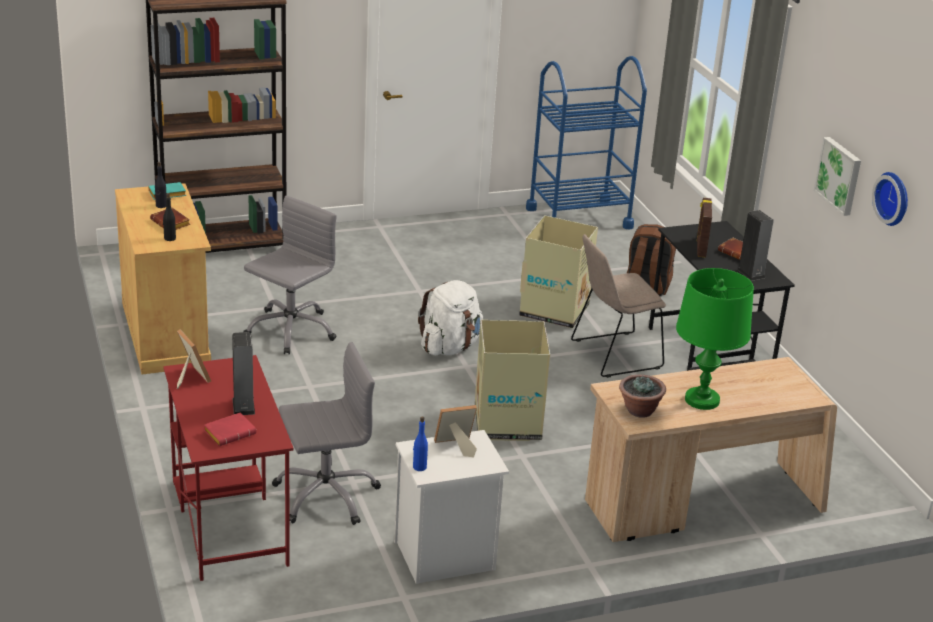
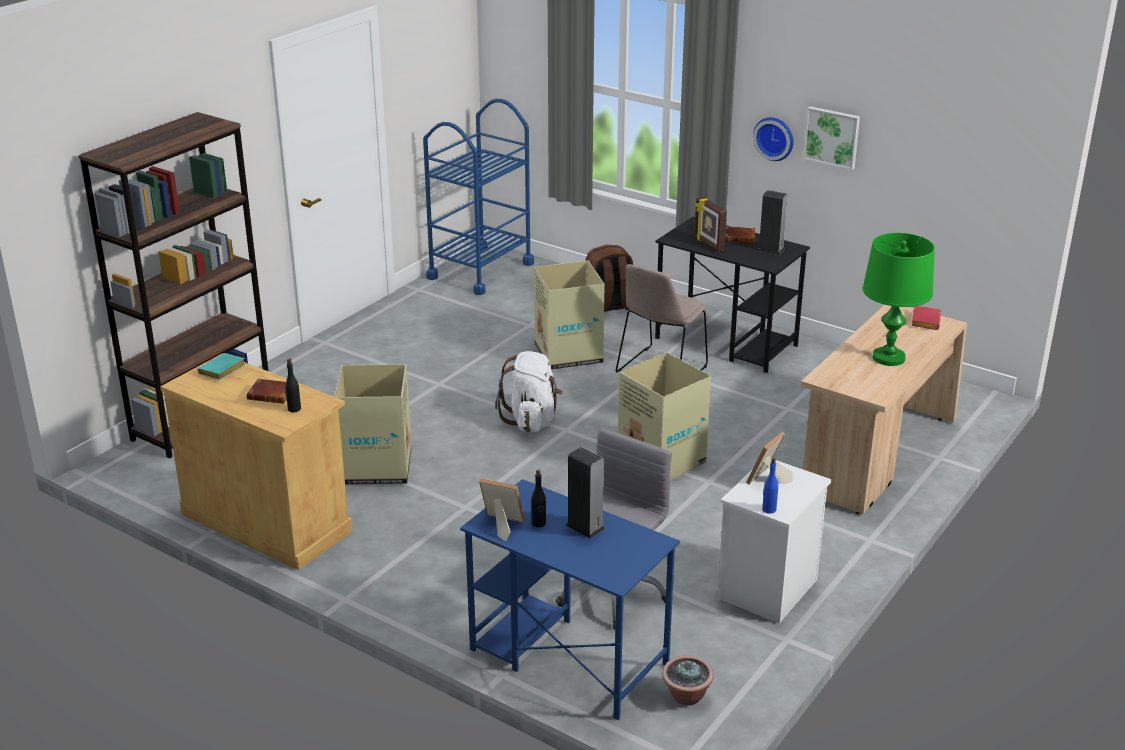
camera: 35 degrees left, 0 degrees up
black bottle [155,162,167,208] -> black bottle moved to [531,469,546,528]
red desk [163,355,294,581] -> blue desk [460,479,680,720]
red book [204,412,256,447] -> red book moved to [912,306,941,330]
grey office chair [243,195,337,355] -> cardboard box [334,364,412,485]
potted plant [619,374,666,418] -> potted plant moved to [662,656,714,706]
wall clock [872,172,908,226] -> wall clock moved to [753,117,794,161]

